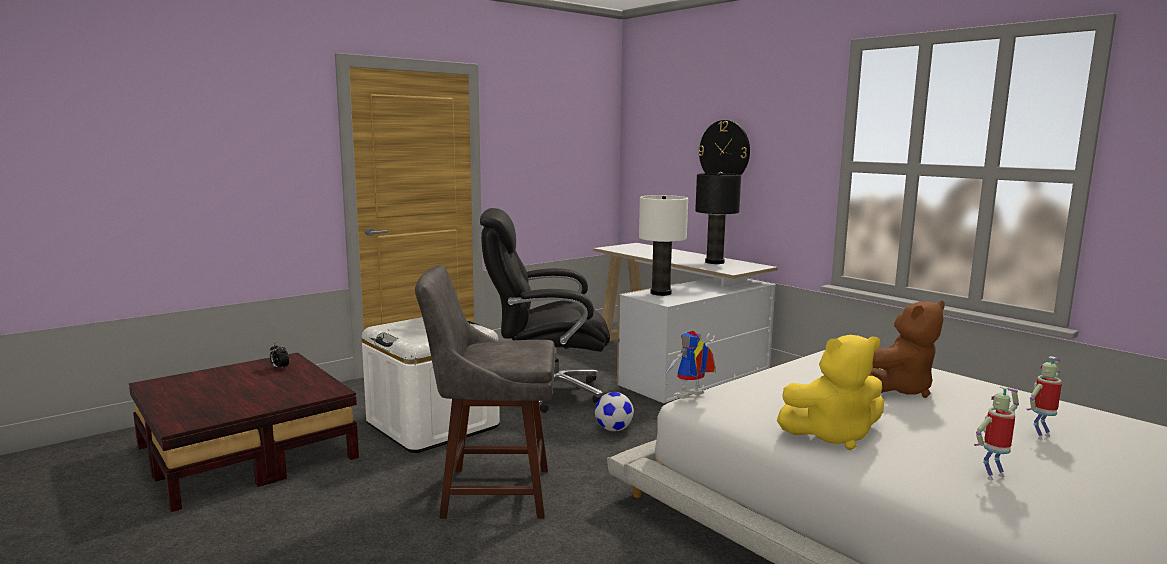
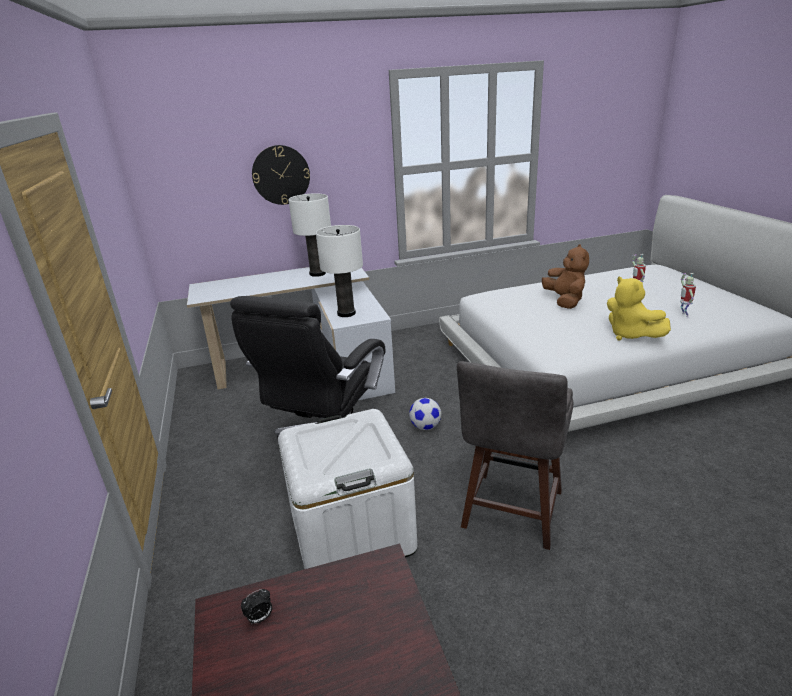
camera: 65 degrees left, 15 degrees up
toy robot [664,331,716,399] -> none
black table lamp [695,173,741,264] -> white table lamp [288,193,331,277]
yellow plush toy [777,335,884,450] -> yellow plush toy turned 135 degrees clockwise [607,276,671,340]

